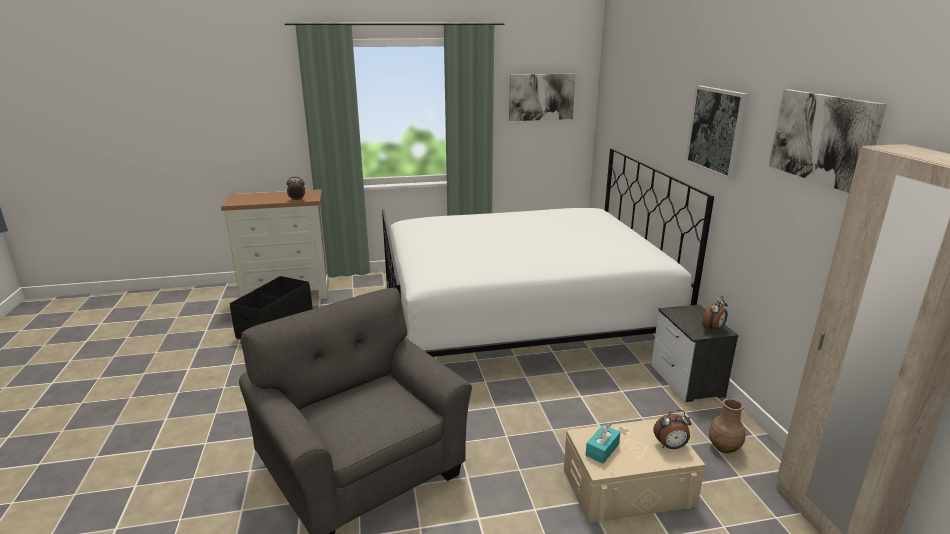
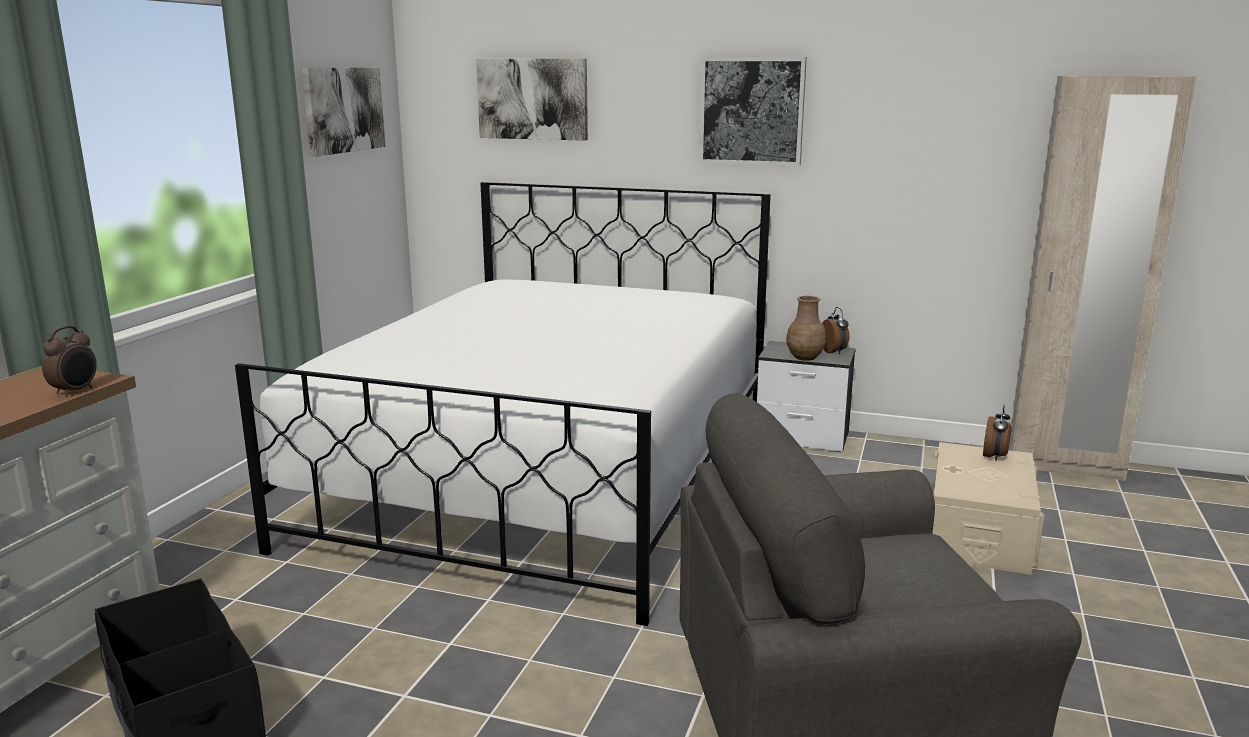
camera: 60 degrees left, 5 degrees down
turquoise tissue box [585,423,621,464] -> none
brown vase [709,398,745,453] -> brown vase moved to [786,296,826,361]
picture [769,89,887,193] -> picture moved to [476,59,588,141]

